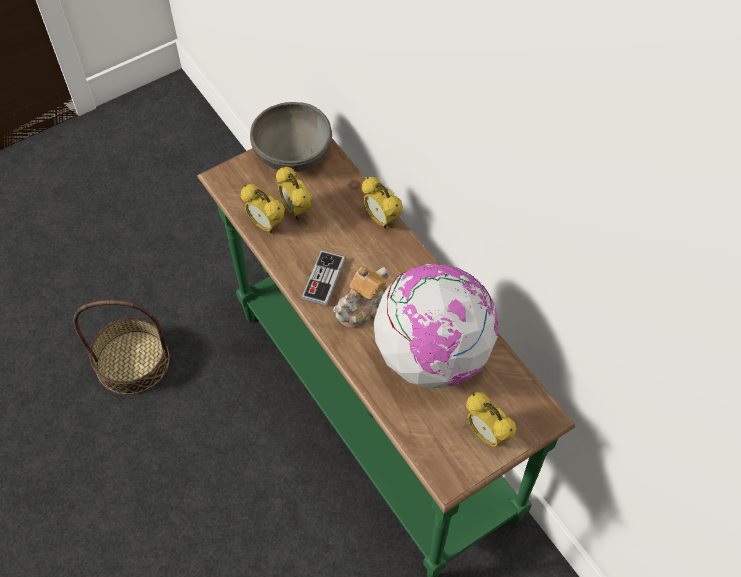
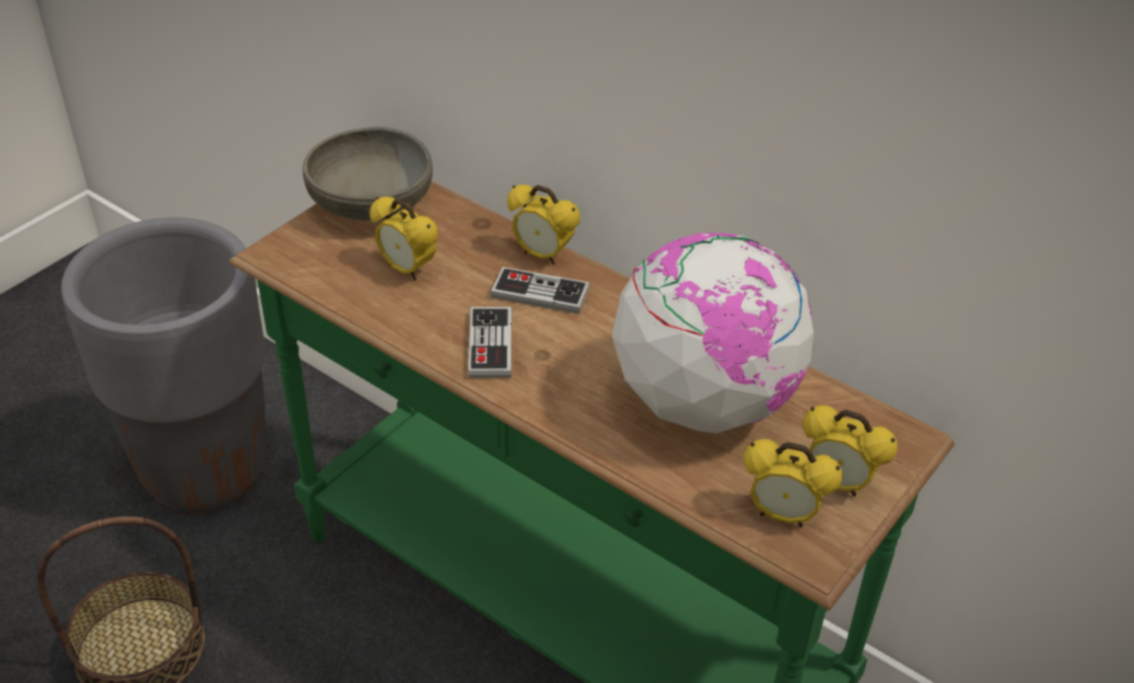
camera: 20 degrees left, 15 degrees down
alarm clock [241,184,285,234] -> alarm clock moved to [743,439,843,527]
teapot [333,266,389,328] -> none
none -> grey planter [61,217,266,514]
none -> game controller [490,267,590,314]

